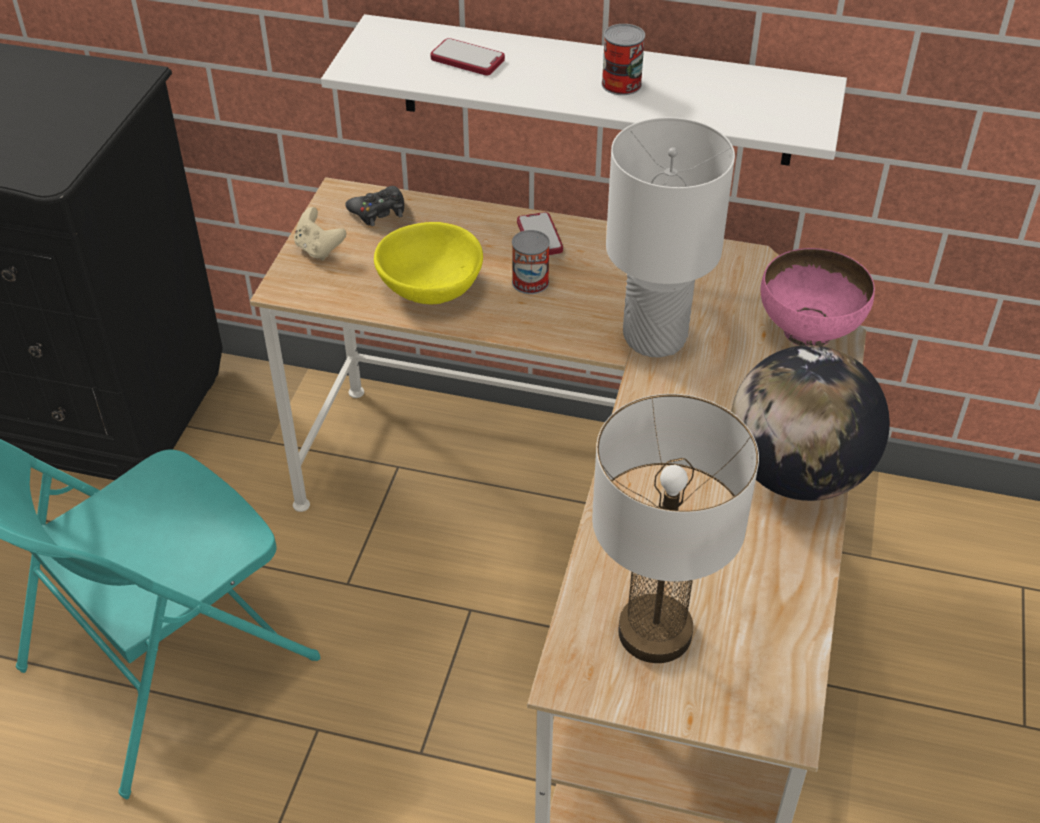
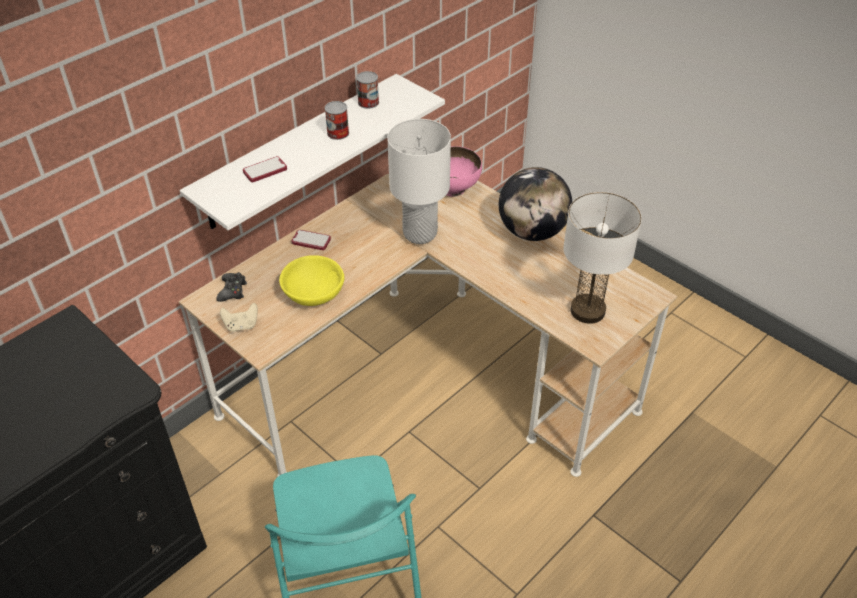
camera: 60 degrees left, 0 degrees up
can [512,230,550,294] -> can moved to [356,71,379,109]

